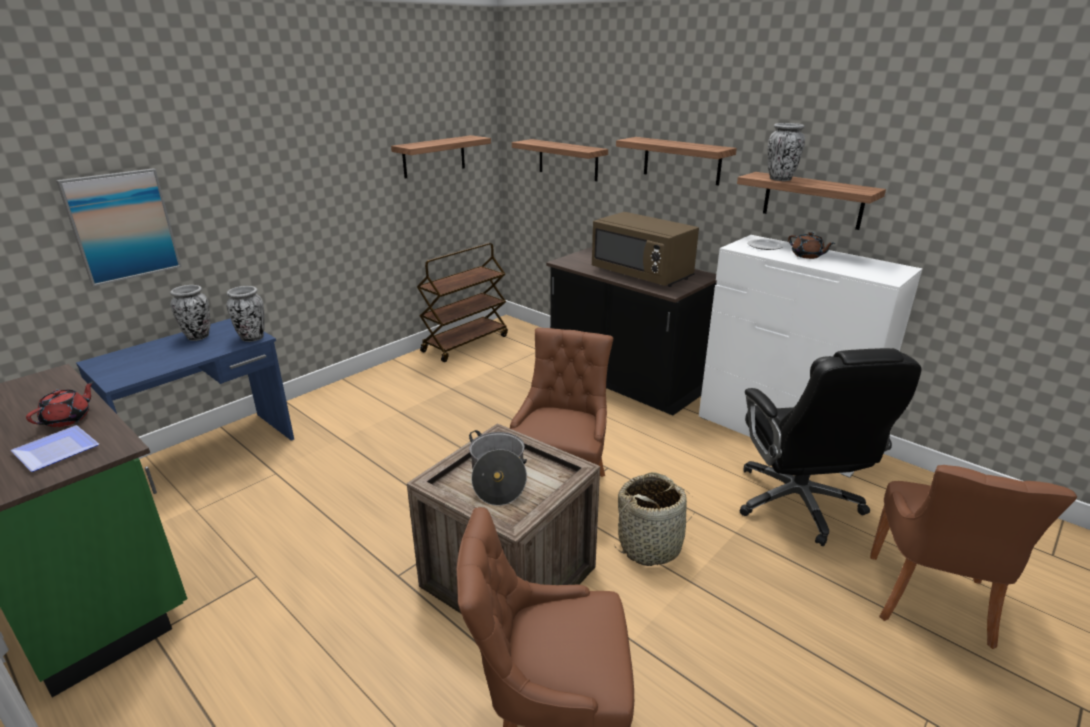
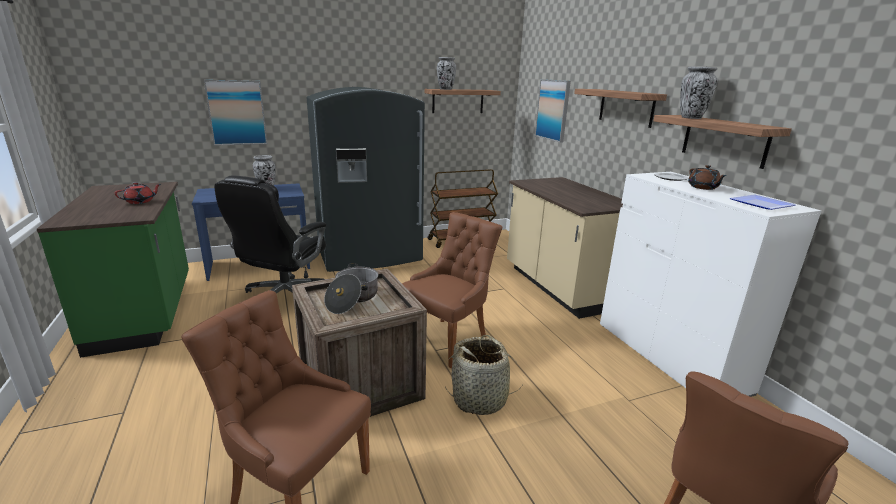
camera: 25 degrees right, 5 degrees down
plate [10,425,99,472] -> plate moved to [730,195,796,210]
vase [226,286,265,342] -> vase moved to [437,57,456,90]
shelf [512,139,608,181] -> picture [535,79,571,143]
black counter [546,247,717,415] -> beige counter [507,177,623,319]
brown microwave [592,212,699,287] -> none
black office chair [739,348,921,546] -> black office chair moved to [214,176,326,293]
none -> grey fridge [307,87,425,272]

